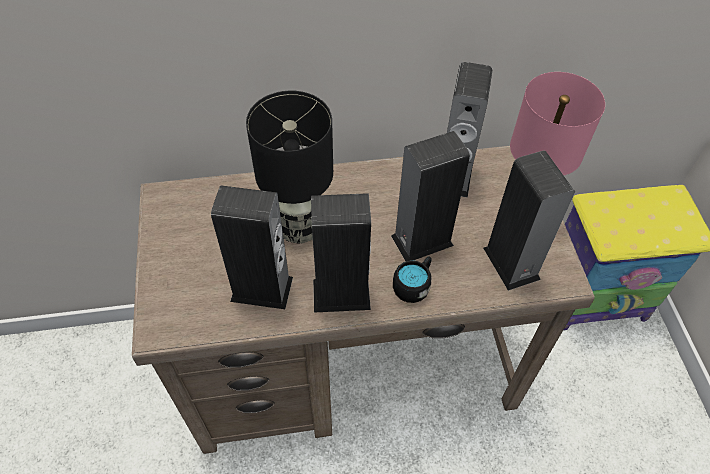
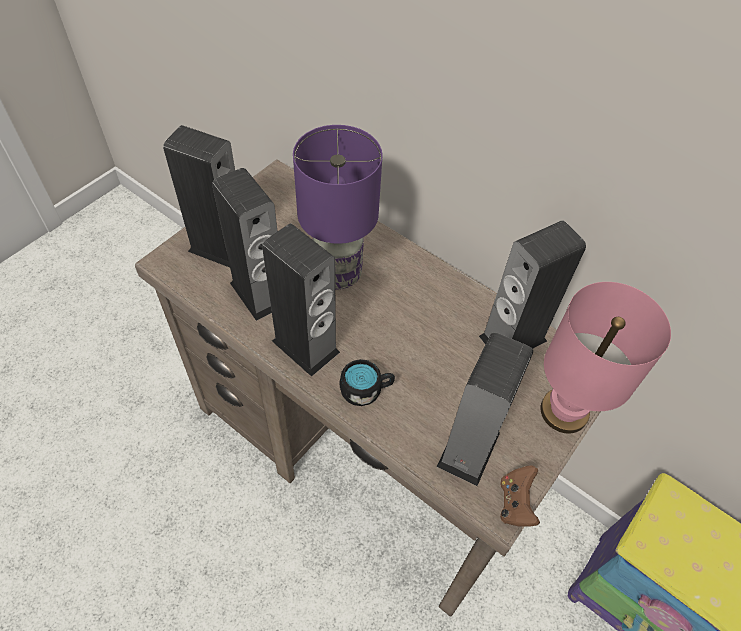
camera: 45 degrees right, 0 degrees up
black table lamp [246,91,333,243] -> purple table lamp [293,125,383,289]
speaker [391,131,470,261] -> speaker moved to [163,125,235,267]
none -> brown game controller [500,465,540,527]

